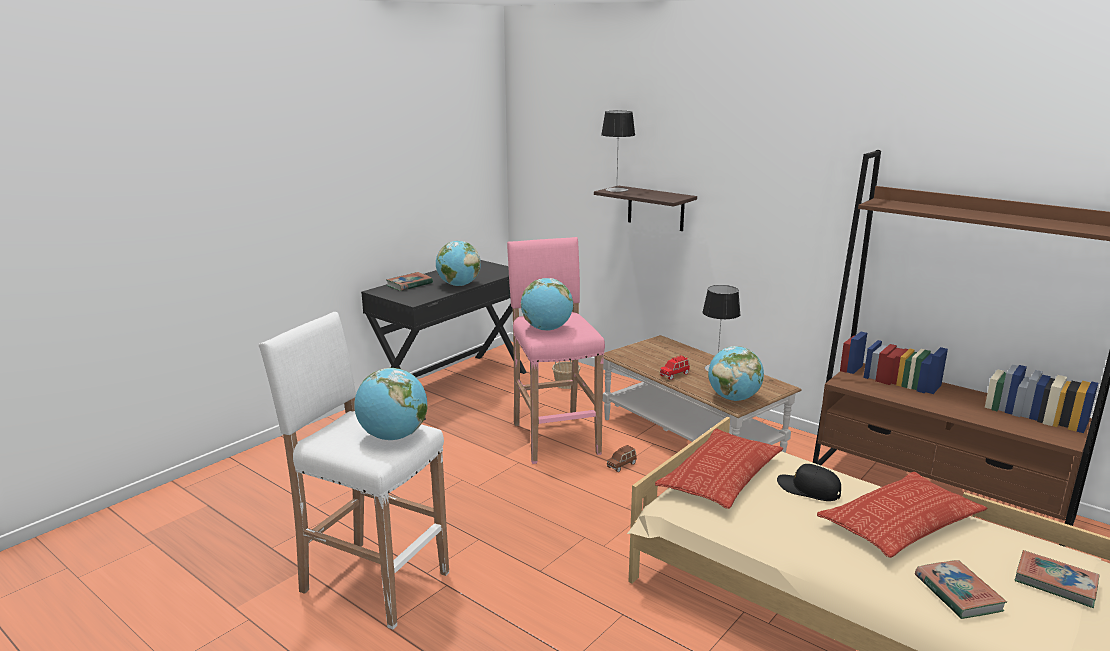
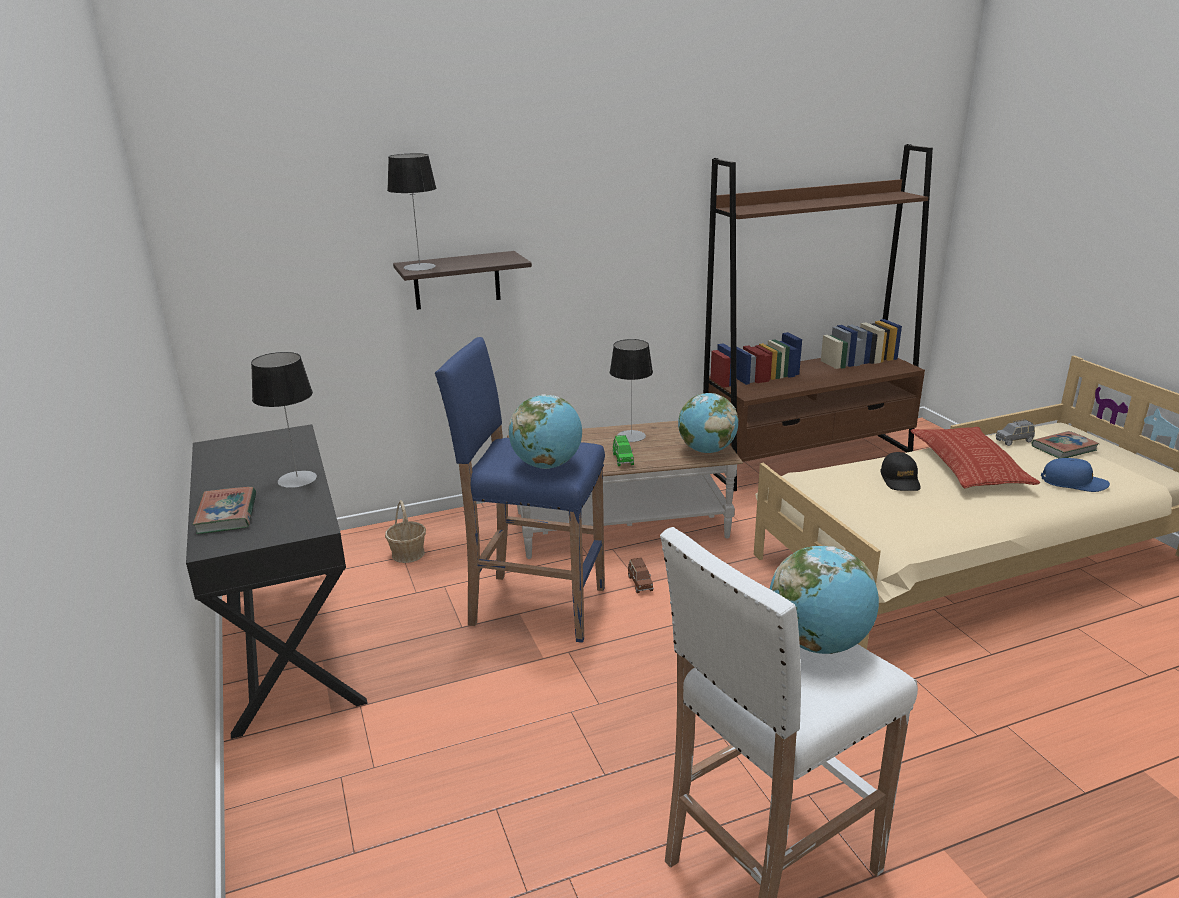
camera: 60 degrees left, 5 degrees up
globe [436,241,481,286] -> table lamp [251,352,317,488]
pink stool [507,237,605,464] -> blue stool [435,337,605,643]
pillow [655,429,783,509] -> none
red toy car [660,355,690,380] -> green toy car [613,435,634,466]
black cap [777,464,841,501] -> black cap turned 60 degrees counterclockwise [880,452,921,491]
book [915,560,1007,619] -> blue cap [1041,458,1110,492]
none -> grey toy car [996,419,1035,446]

